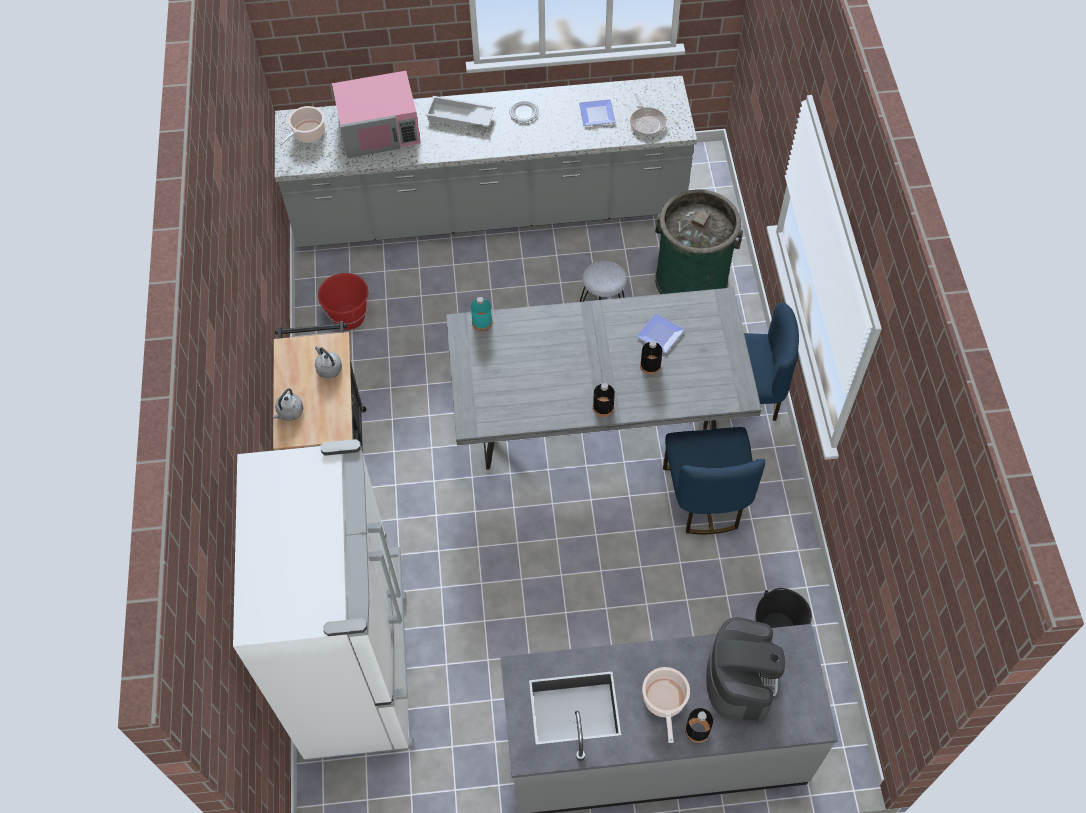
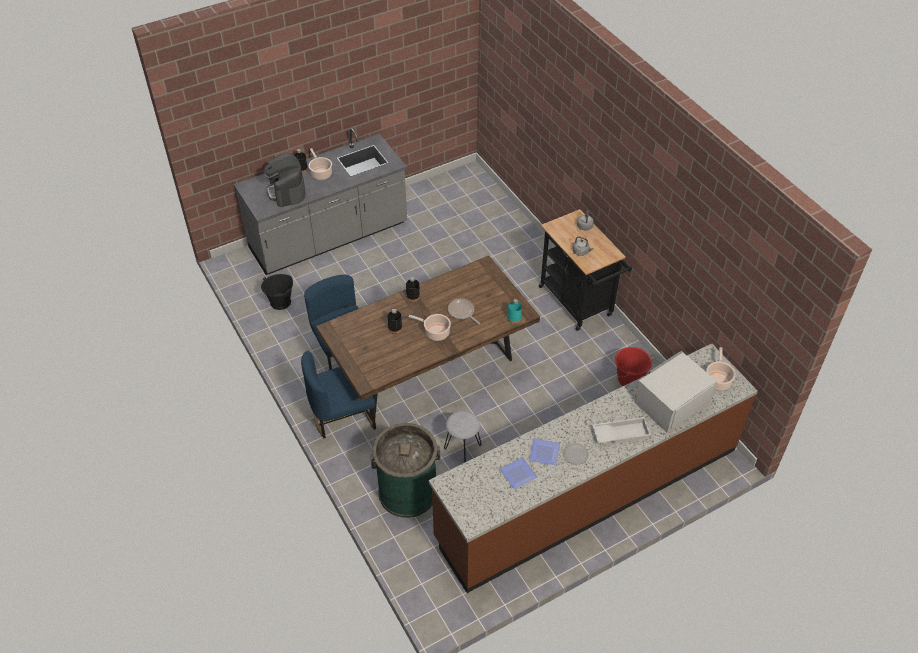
camera: 155 degrees right, 10 degrees down
white fridge [233,439,414,760] -> none
grey counter [275,76,697,247] -> brown counter [429,343,758,593]
pink microwave [332,71,421,158] -> white microwave [634,351,717,432]
grey dining table [446,287,761,470] -> brown dining table [316,256,540,421]
frying pan [630,94,666,136] -> frying pan moved to [448,299,480,325]
plate [636,313,685,353] -> plate moved to [529,438,560,466]
none -> cooking pot [409,314,451,341]

